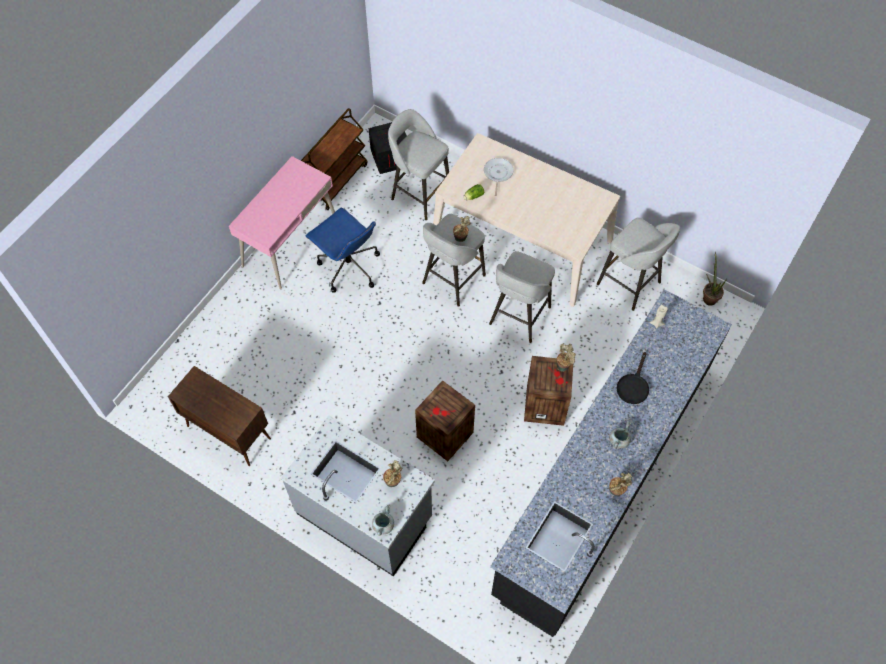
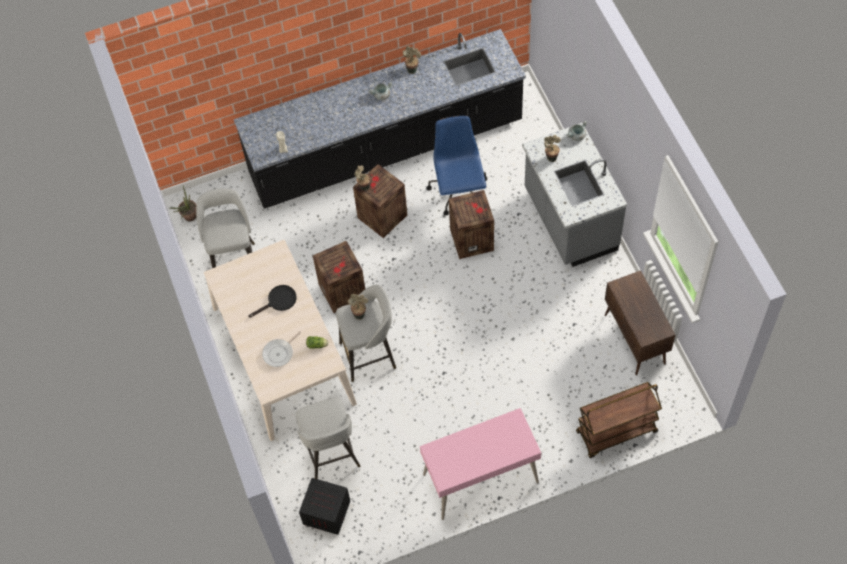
camera: 140 degrees left, 0 degrees up
brown cart [301,108,368,210] -> brown cart moved to [576,382,662,458]
blue office chair [305,208,380,293] -> blue office chair moved to [426,116,487,215]
grey stool [489,251,555,343] -> crate [313,241,365,313]
black frying pan [616,352,649,404] -> black frying pan moved to [248,285,297,318]

